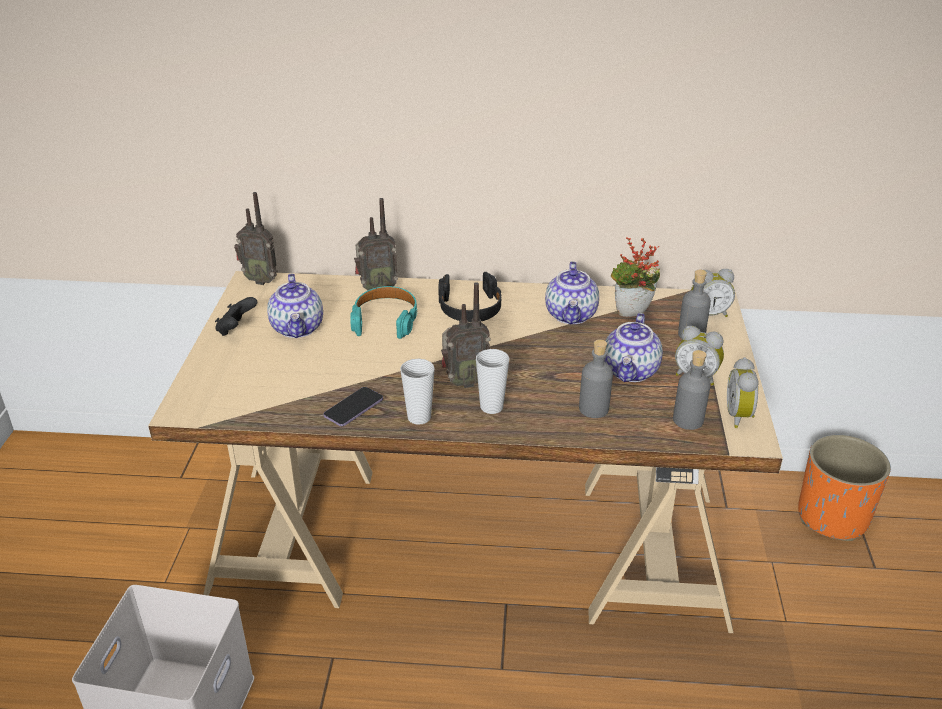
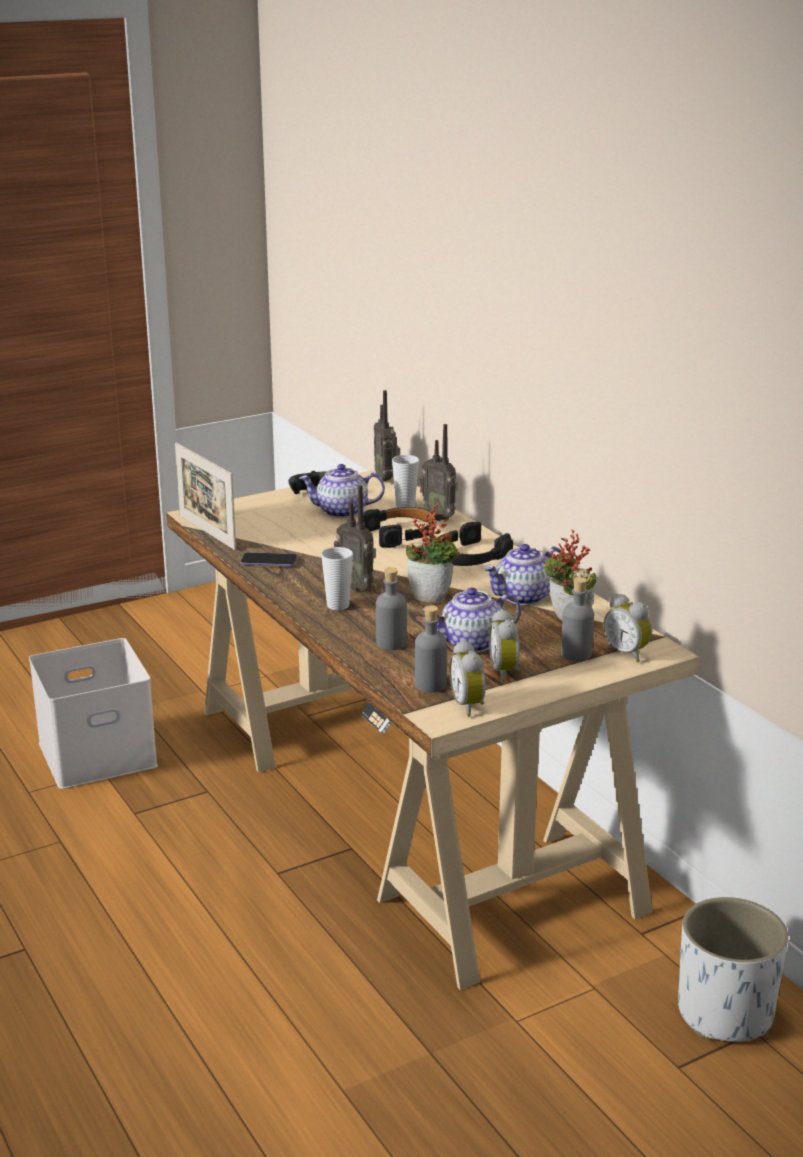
camera: 55 degrees right, 10 degrees down
teapot [267,274,323,338] -> teapot turned 45 degrees clockwise [299,464,385,518]
turquoise headphones [350,286,418,339] -> black headphones [363,507,435,548]
cup [400,359,435,425] -> cup moved to [392,455,419,508]
alarm clock [727,357,758,428] -> alarm clock turned 75 degrees counterclockwise [449,640,486,717]
orange planter [798,435,891,541] -> white planter [678,897,788,1042]
none -> picture frame [175,442,236,550]
none -> potted plant [406,502,460,603]

